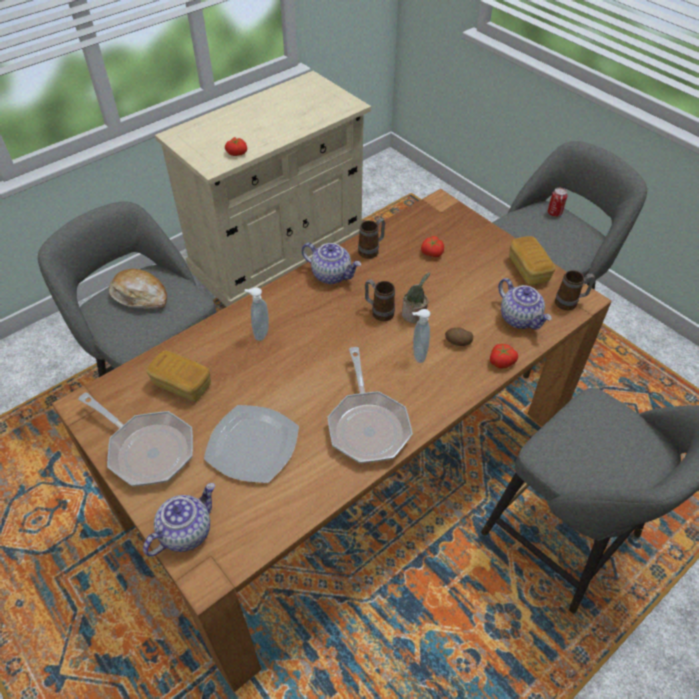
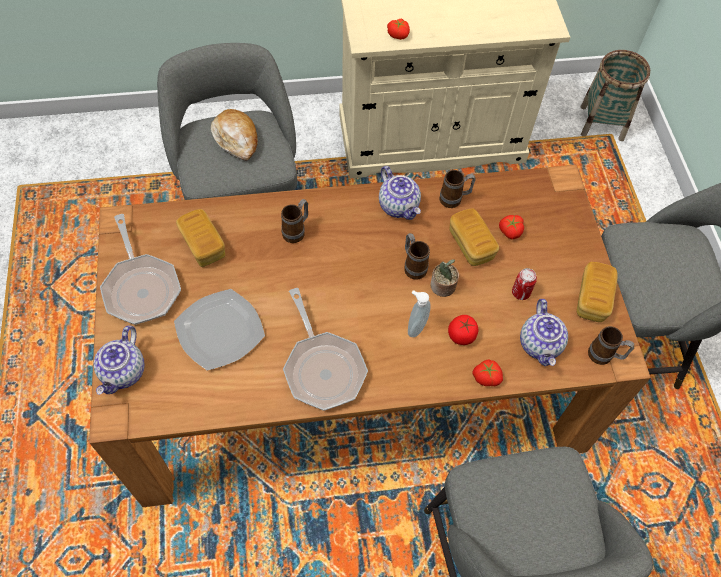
camera: 30 degrees right, 10 degrees up
teapot [143,483,215,557] -> teapot turned 120 degrees clockwise [93,325,145,395]
soap dispenser [244,287,269,341] -> mug [281,199,308,243]
frying pan [328,347,413,464] -> frying pan turned 45 degrees counterclockwise [283,288,368,411]
potato [445,328,473,346] -> tomato [448,315,478,345]
can [548,188,568,217] -> can moved to [512,268,537,300]
none -> bread [449,208,499,266]
none -> basket [581,50,650,141]

